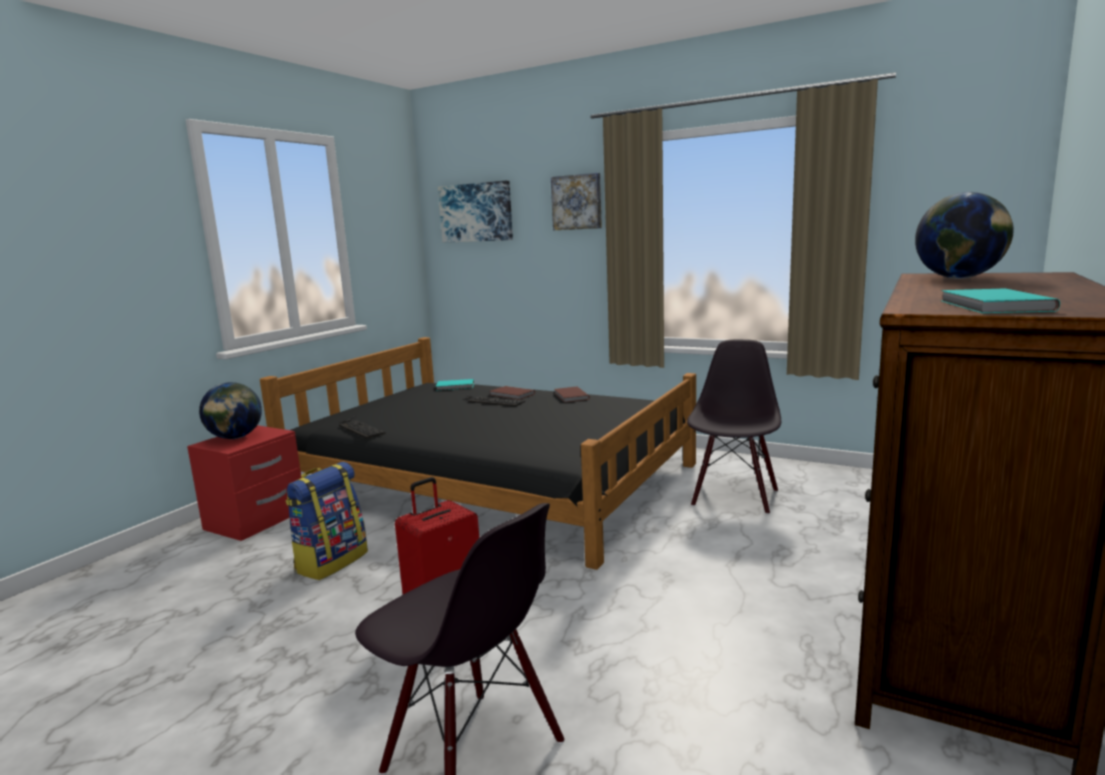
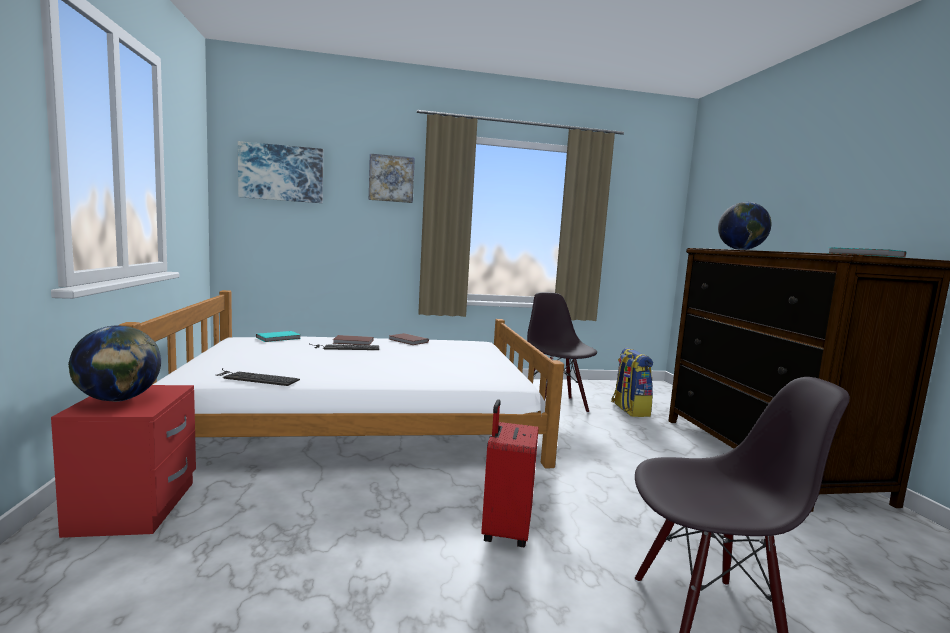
camera: 40 degrees left, 5 degrees down
black bed [260,337,696,570] -> white bed [118,290,564,468]
backpack [285,462,368,580] -> backpack moved to [611,348,653,417]

